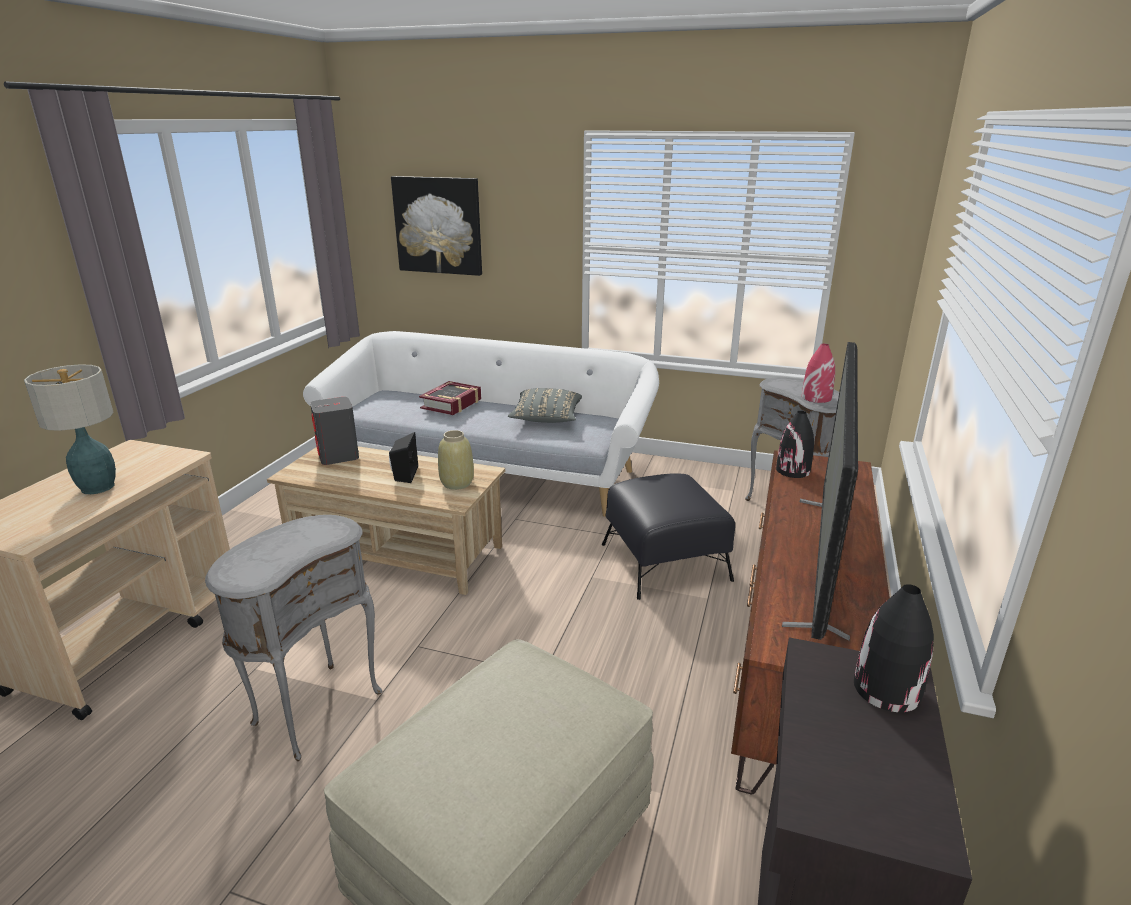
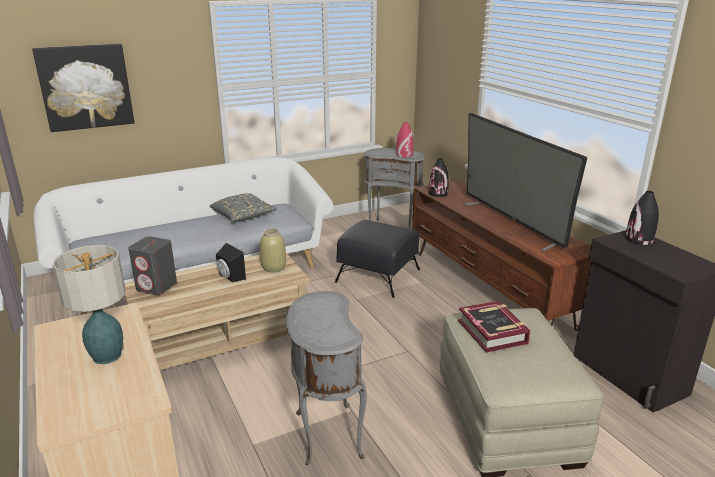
camera: 45 degrees left, 0 degrees up
book [419,381,481,415] -> book moved to [458,301,530,353]

